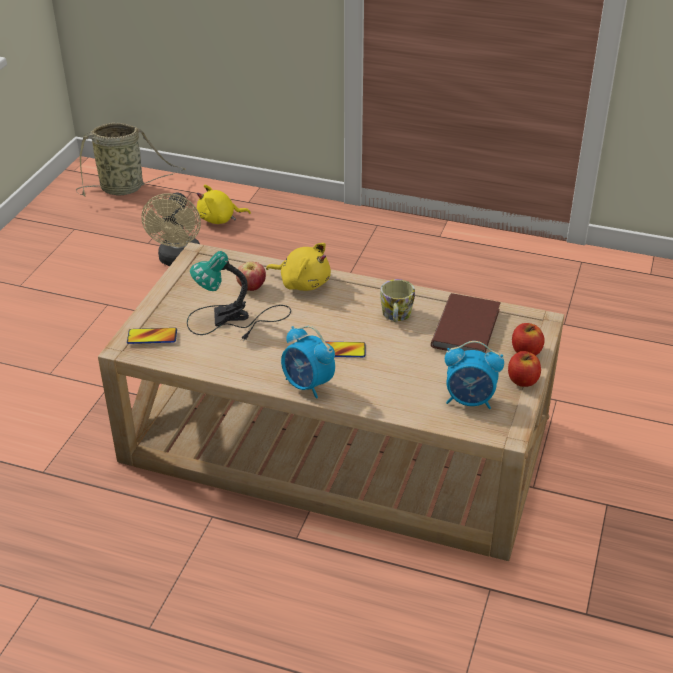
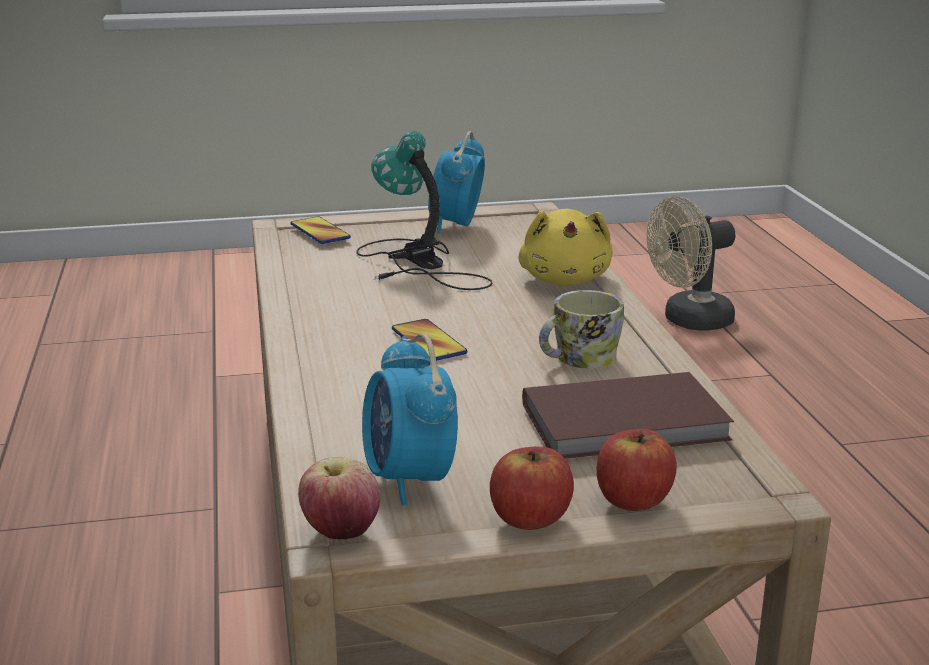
camera: 60 degrees right, 15 degrees down
basket [76,123,186,196] -> none
yellow plush toy [197,184,251,224] -> none
apple [236,262,266,291] -> apple moved to [298,457,380,539]
alarm clock [281,326,335,399] -> alarm clock moved to [428,131,485,233]

